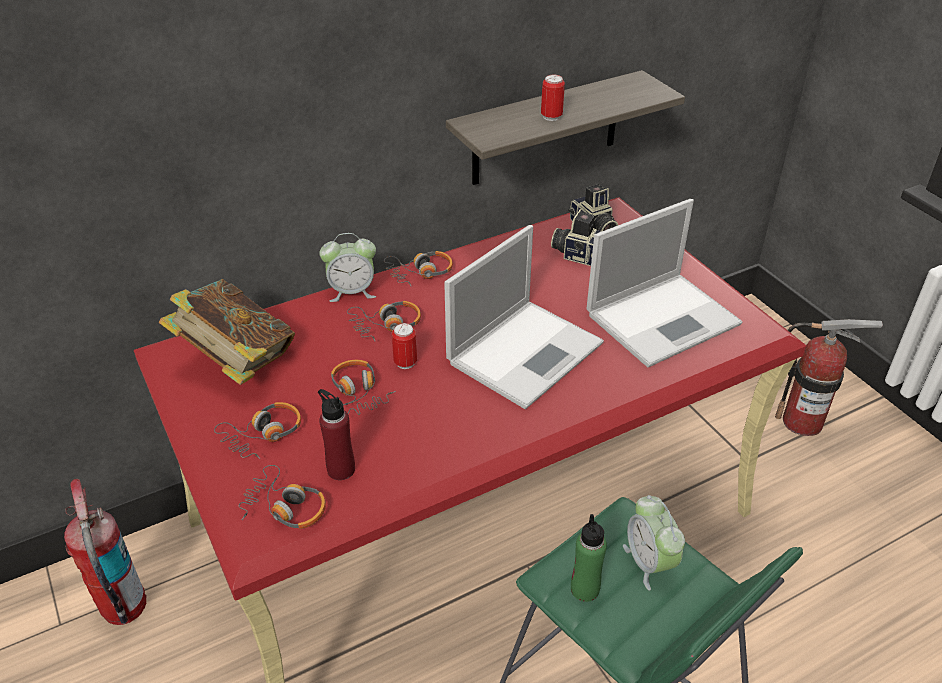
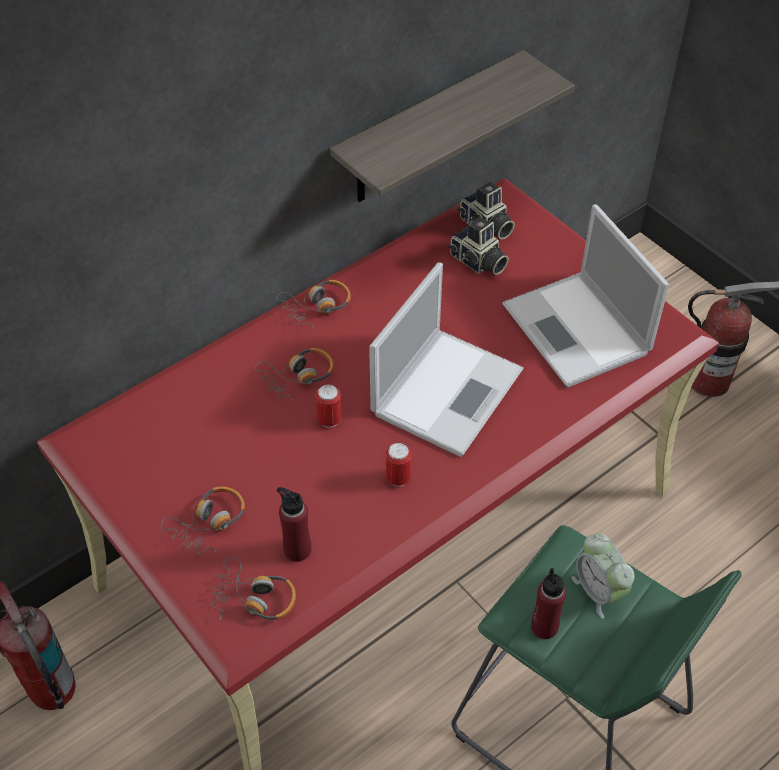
camera: 10 degrees left, 10 degrees up
book [159,279,295,385] -> none
alarm clock [319,233,376,302] -> none
headphones [331,360,396,415] -> none
can [541,75,565,121] -> can moved to [386,443,411,486]
camera [551,209,602,266] -> camera turned 150 degrees counterclockwise [448,217,509,275]
green bottle [571,514,607,602] -> red bottle [531,568,566,639]
laptop [586,199,742,367] -> laptop turned 105 degrees clockwise [503,204,669,388]

